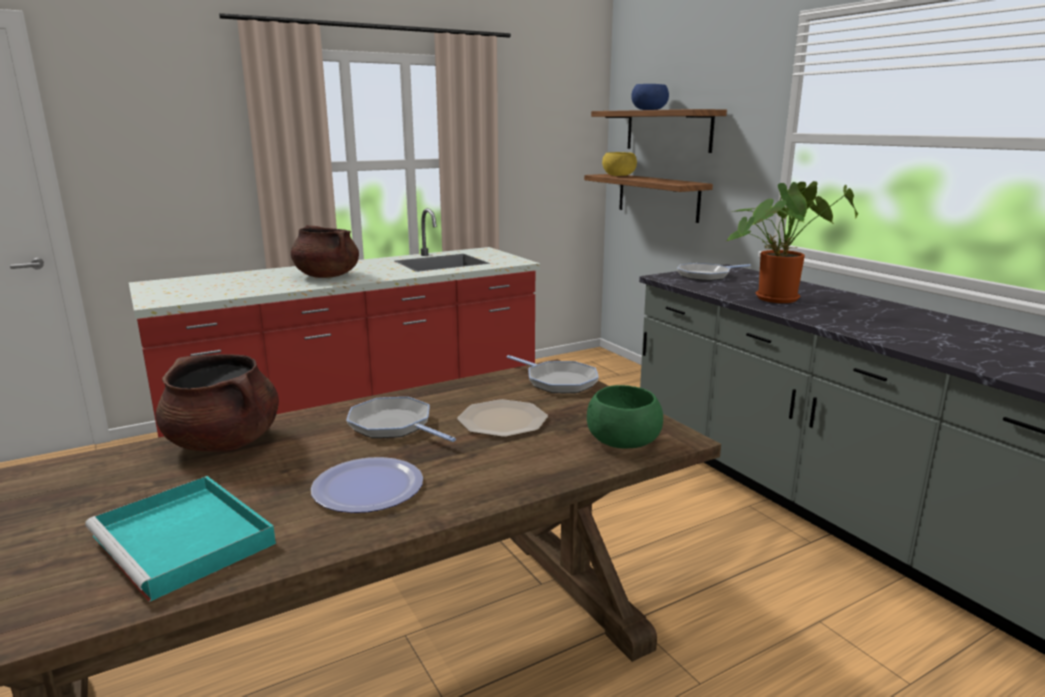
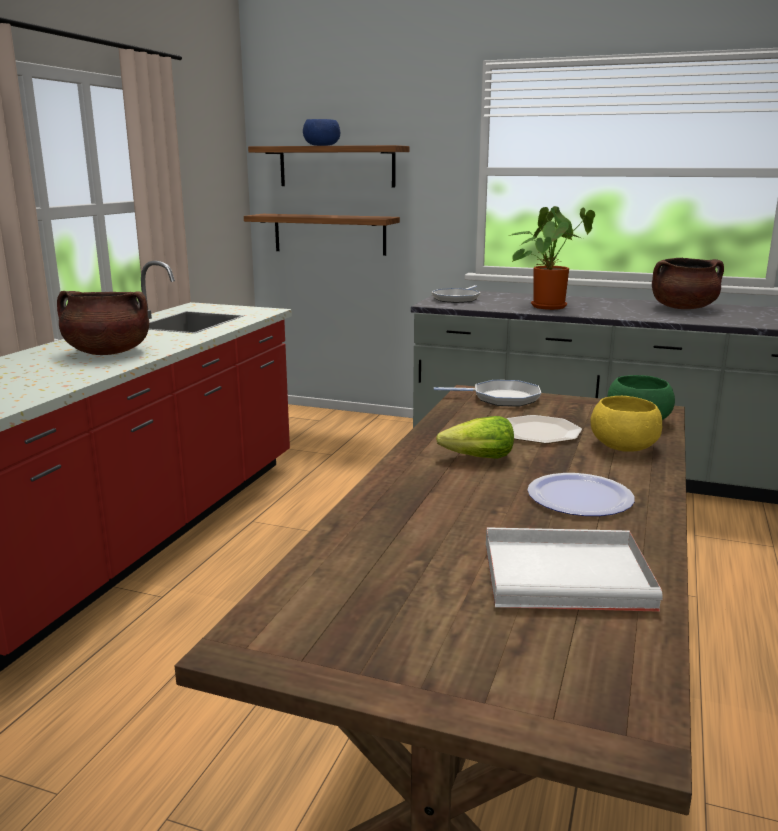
camera: 40 degrees left, 0 degrees up
turquoise tray [85,476,276,602] -> white tray [486,527,663,612]
brown cooking pot [156,354,279,452] -> brown cooking pot moved to [652,258,724,309]
frying pan [346,397,456,442] -> lettuce [436,416,514,459]
yellow bowl [602,152,637,176] -> yellow bowl moved to [591,396,662,452]

